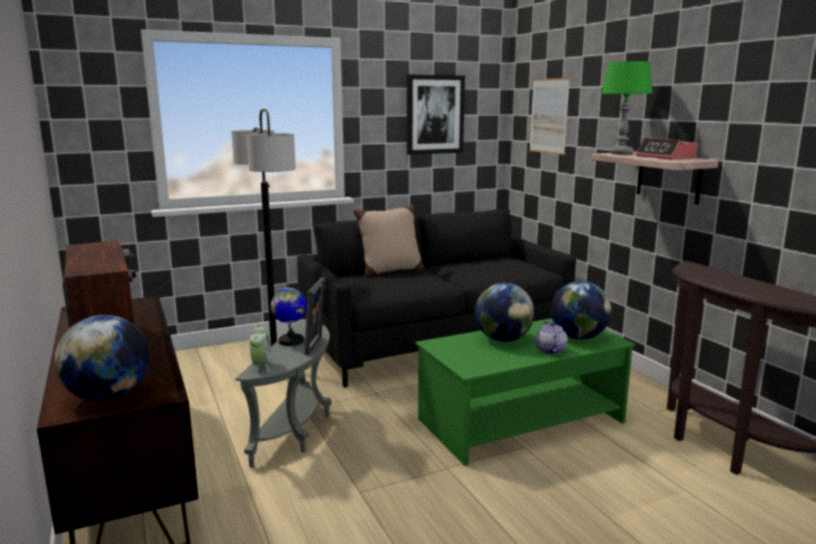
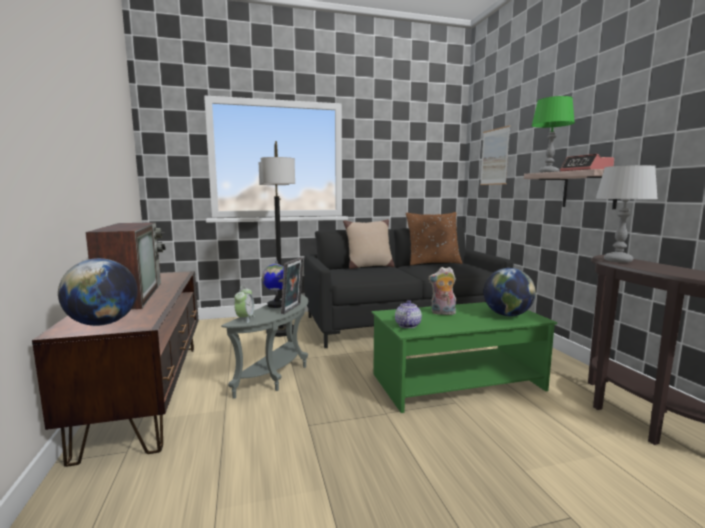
camera: 10 degrees right, 5 degrees down
picture [407,75,465,155] -> none
globe [475,283,535,342] -> plush toy [428,267,456,315]
teapot [536,321,568,355] -> teapot moved to [395,300,422,328]
none -> brown pillow [406,212,463,265]
none -> grey table lamp [595,165,658,263]

